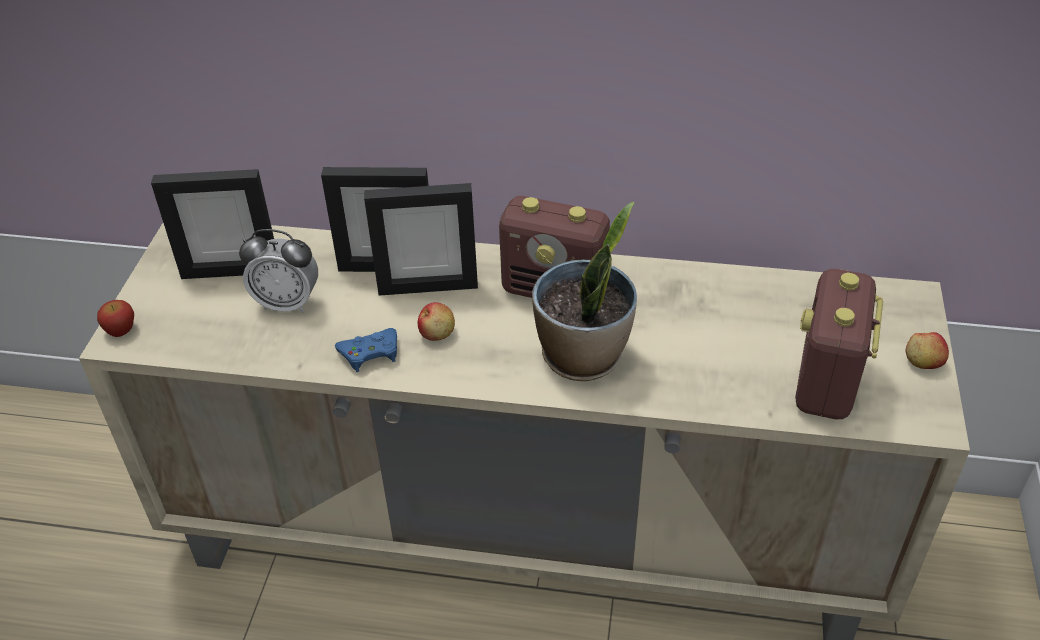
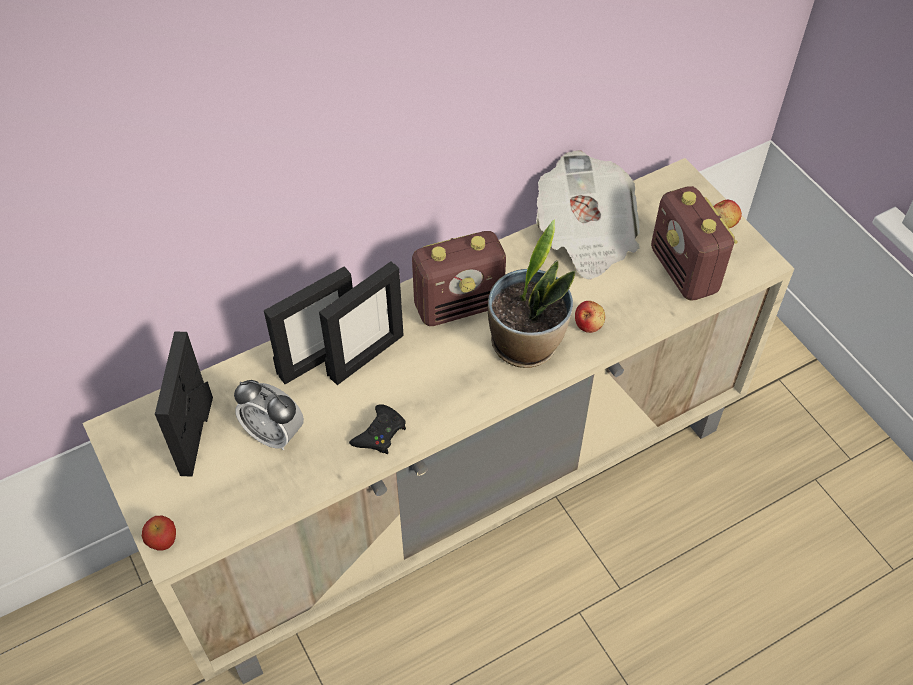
camera: 40 degrees left, 10 degrees up
picture frame [151,169,274,279] -> picture frame turned 135 degrees clockwise [155,332,213,477]
alarm clock [239,229,318,313] -> alarm clock turned 60 degrees clockwise [234,380,304,450]
blue game controller [335,328,397,372] -> black game controller [349,404,406,454]
apple [418,302,455,341] -> apple moved to [575,301,605,333]
none -> newspaper [536,150,640,280]

